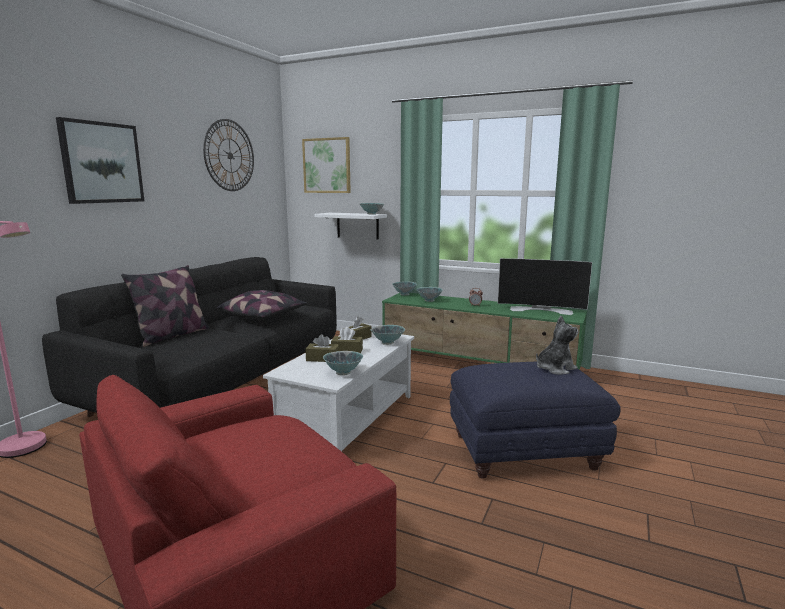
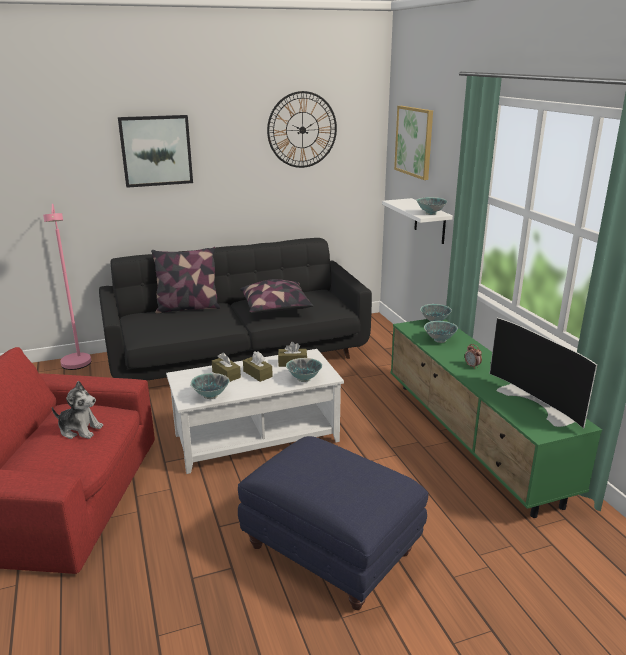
camera: 45 degrees right, 10 degrees up
plush toy [536,316,578,375] -> plush toy moved to [52,381,103,439]

